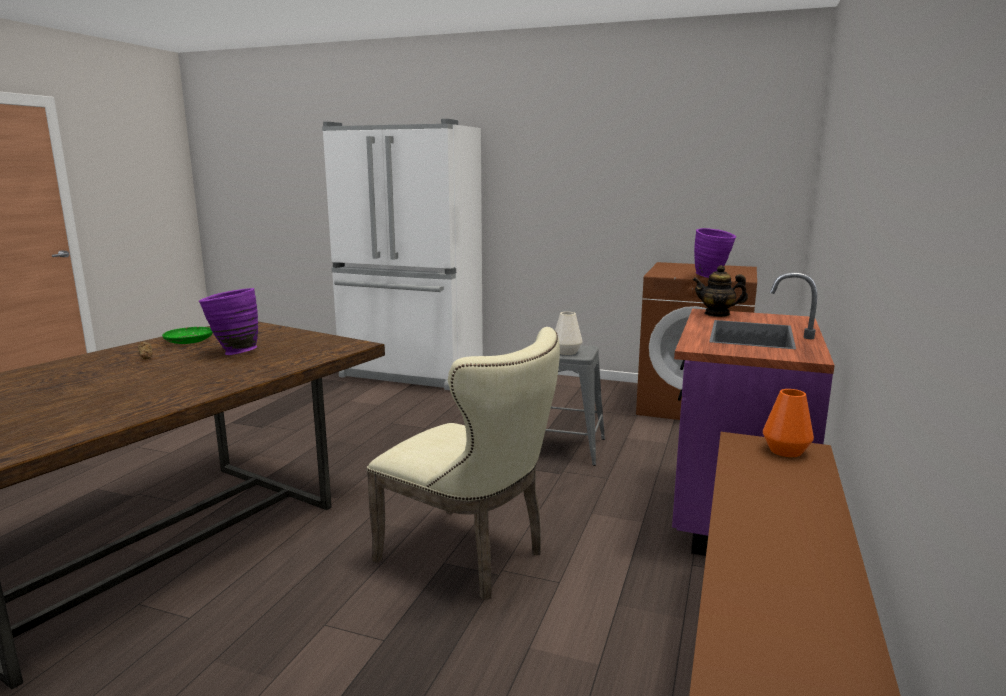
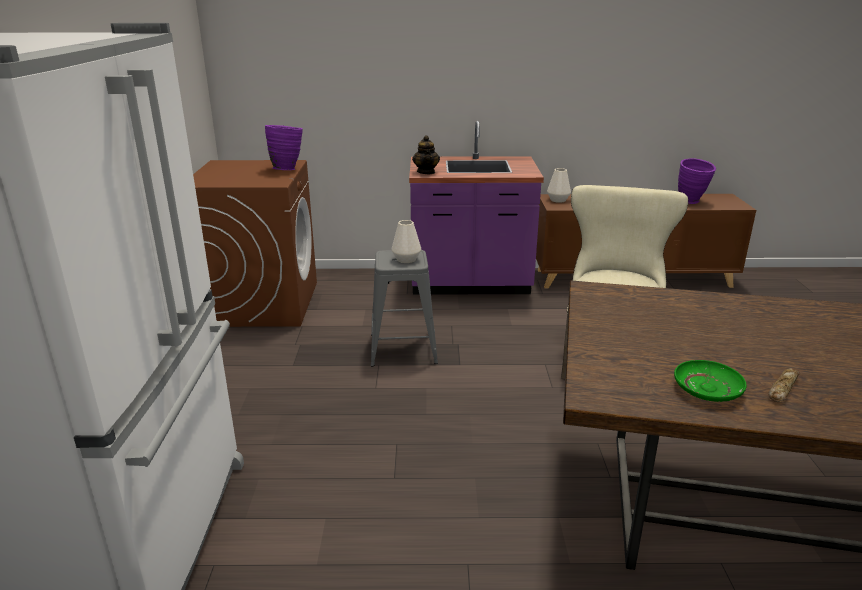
camera: 110 degrees left, 10 degrees up
purple vase [199,288,258,355] -> purple vase moved to [678,158,716,204]
orange vase [763,389,814,457] -> white vase [547,168,571,203]

